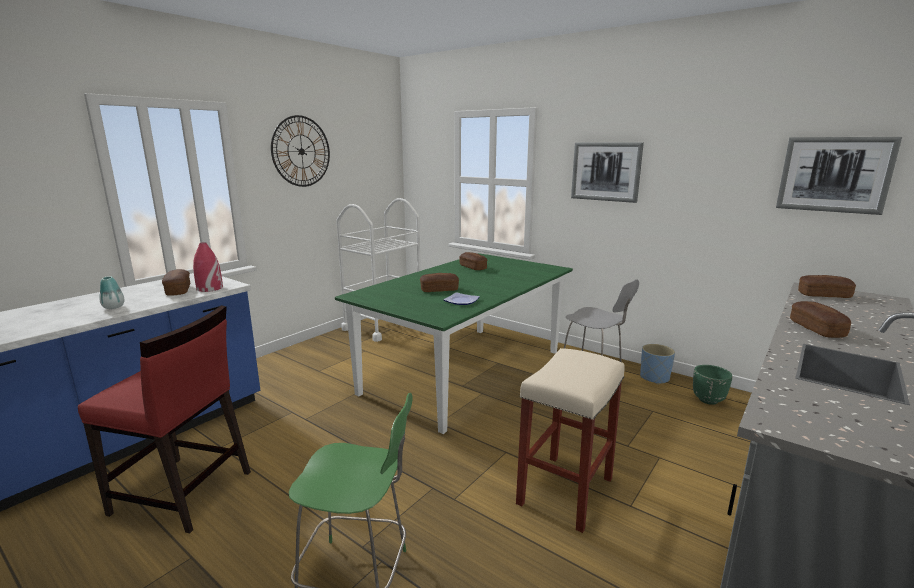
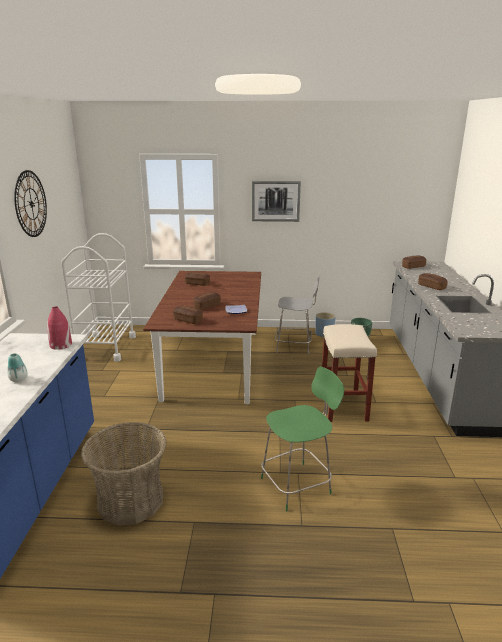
camera: 35 degrees left, 5 degrees up
red chair [78,305,251,533] -> basket [81,422,167,526]
bread [162,269,190,296] -> bread moved to [173,306,203,324]
green dining table [335,253,573,434] -> brown dining table [143,271,261,404]
picture [776,137,902,215] -> none

